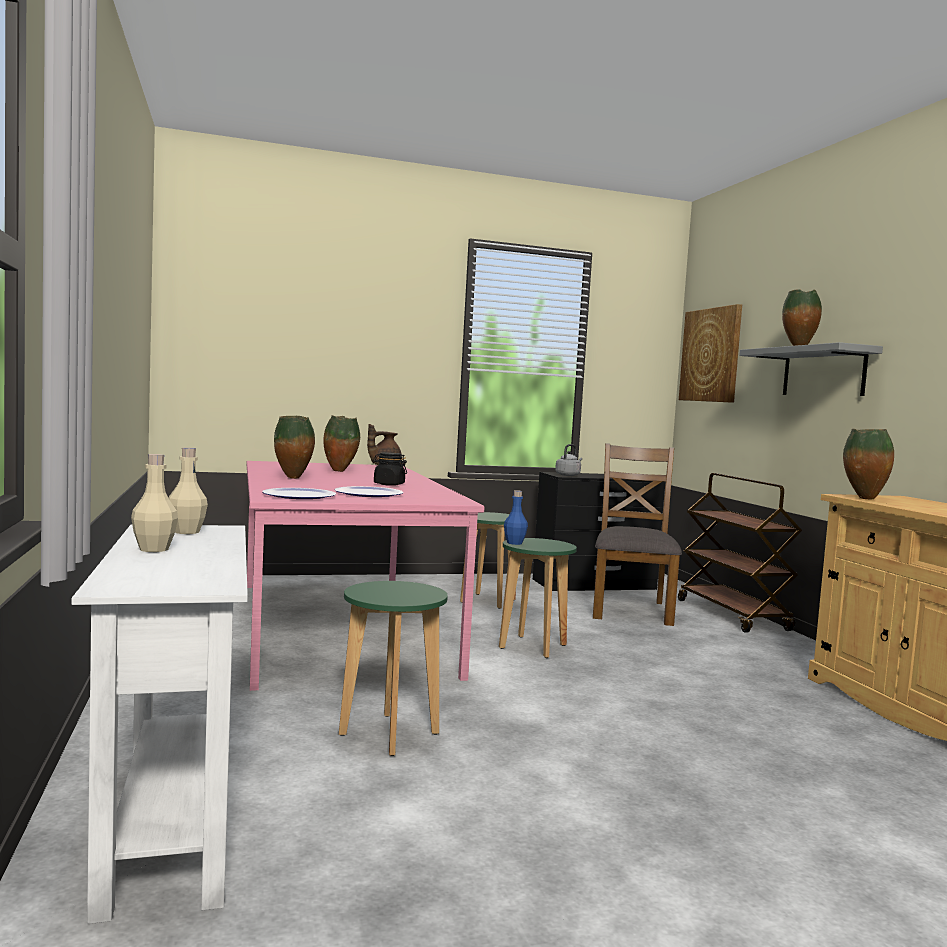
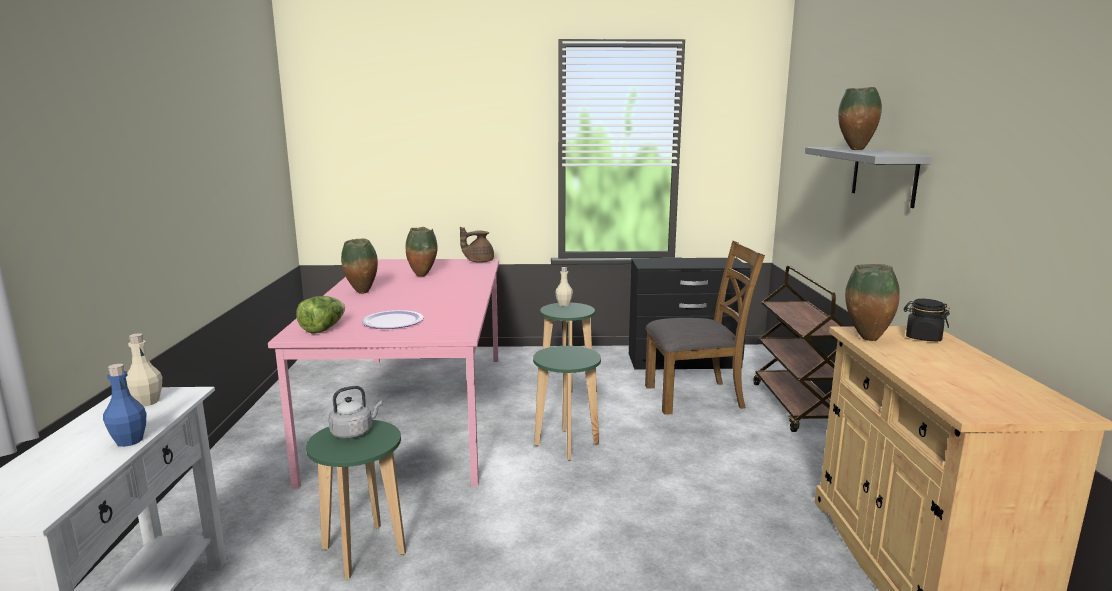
camera: 15 degrees right, 10 degrees up
beige bottle [131,454,178,552] -> beige bottle moved to [555,267,573,306]
plate [262,488,336,499] -> lettuce [296,296,345,334]
black jar [373,452,407,486] -> black jar moved to [904,299,950,342]
blue bottle [504,490,528,545] -> blue bottle moved to [103,364,147,447]
grey kettle [555,444,582,476] -> grey kettle moved to [328,386,383,439]
brown chair [593,443,682,626] -> brown chair turned 60 degrees clockwise [645,241,765,415]
picture [679,304,742,403] -> none

